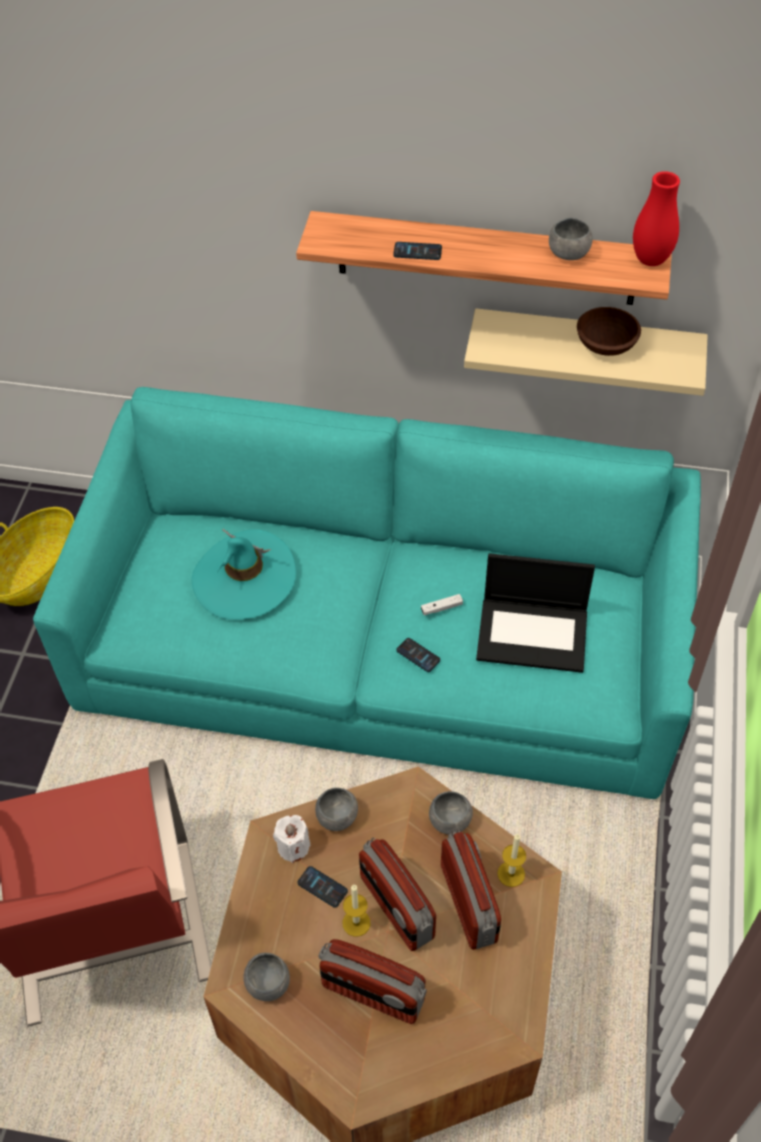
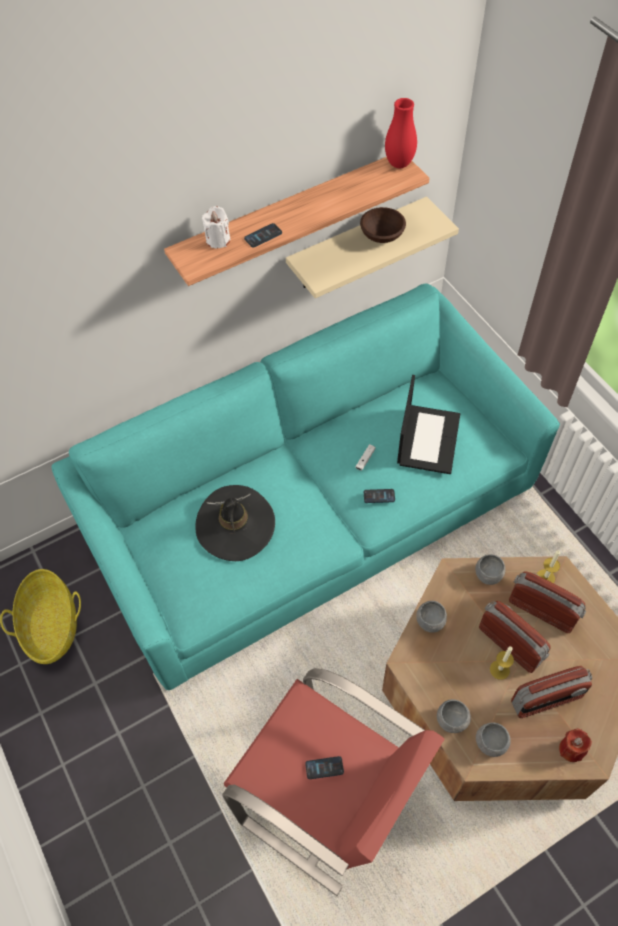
camera: 40 degrees left, 5 degrees up
turquoise hat [192,529,296,620] -> black hat [195,485,275,561]
white candle [273,815,310,863] -> white candle moved to [202,206,230,248]
phone [297,866,348,908] -> phone moved to [305,756,344,779]
radio [359,838,436,951] -> radio turned 150 degrees counterclockwise [479,601,551,673]
laptop [476,553,595,673] -> laptop turned 45 degrees counterclockwise [397,375,460,474]
grey bowl [549,218,593,260] -> grey bowl moved to [437,699,471,733]
none -> red candle [559,729,592,762]

